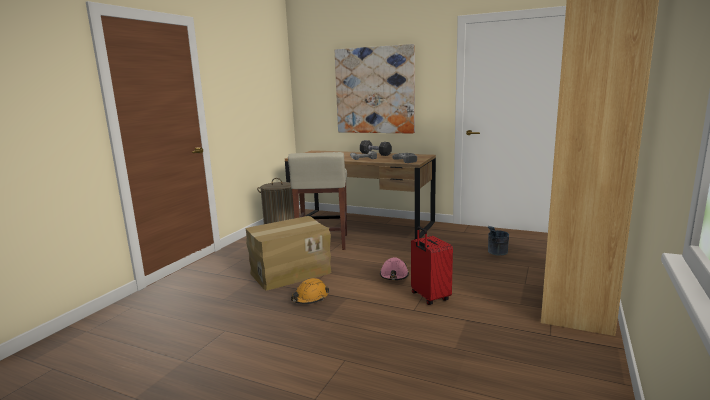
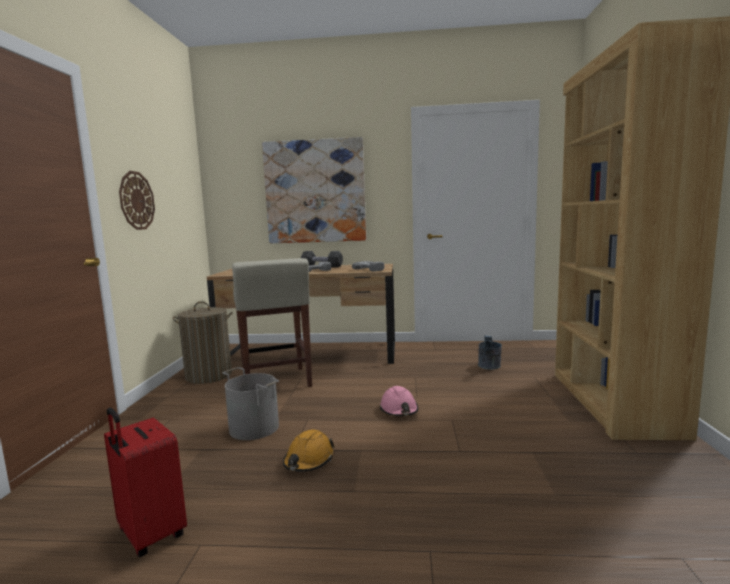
camera: 20 degrees left, 5 degrees down
cardboard box [246,216,332,291] -> grey bucket [222,367,279,440]
red suitcase [411,226,453,305] -> red suitcase moved to [104,408,187,557]
none -> wall clock [119,171,155,230]

